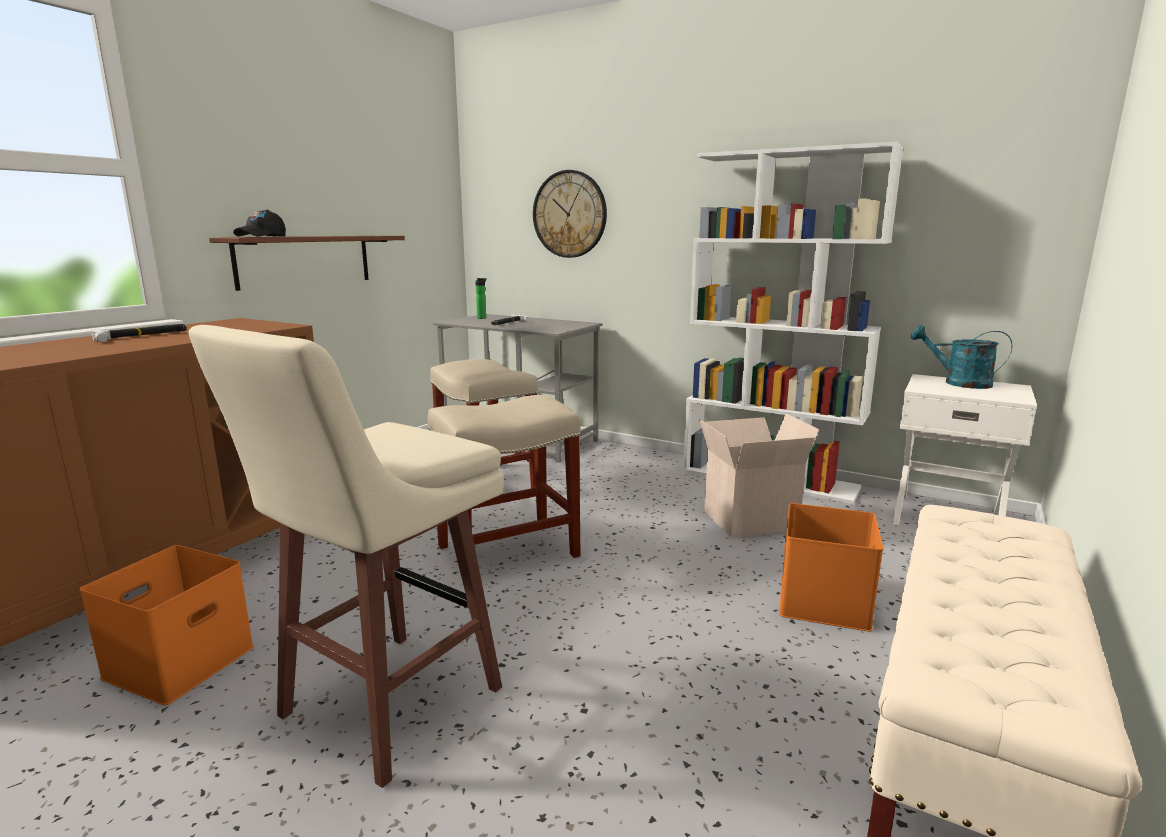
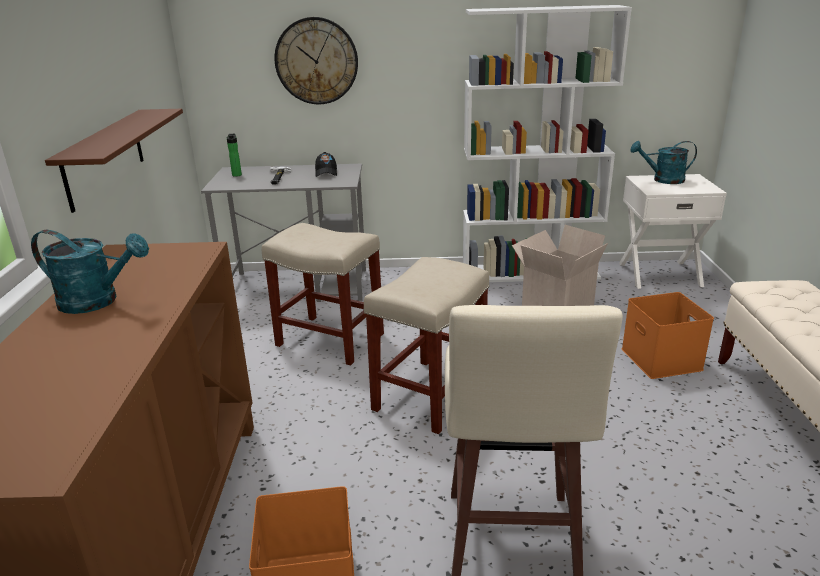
camera: 30 degrees left, 10 degrees up
hammer [92,324,187,342] -> turquoise watering can [31,230,149,314]
black cap [233,210,286,237] -> black cap moved to [315,152,337,177]

